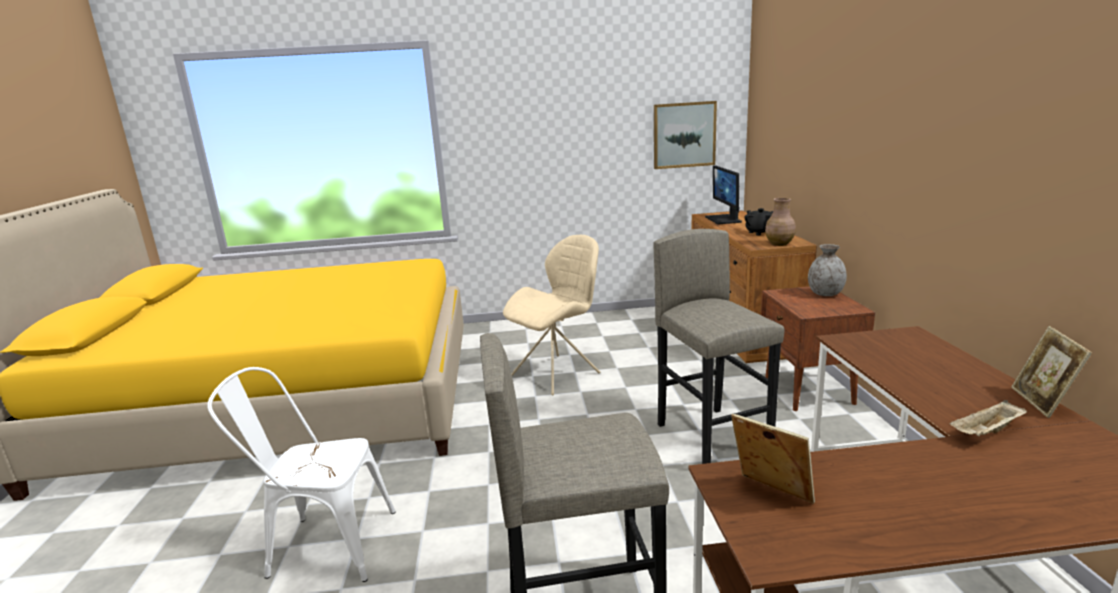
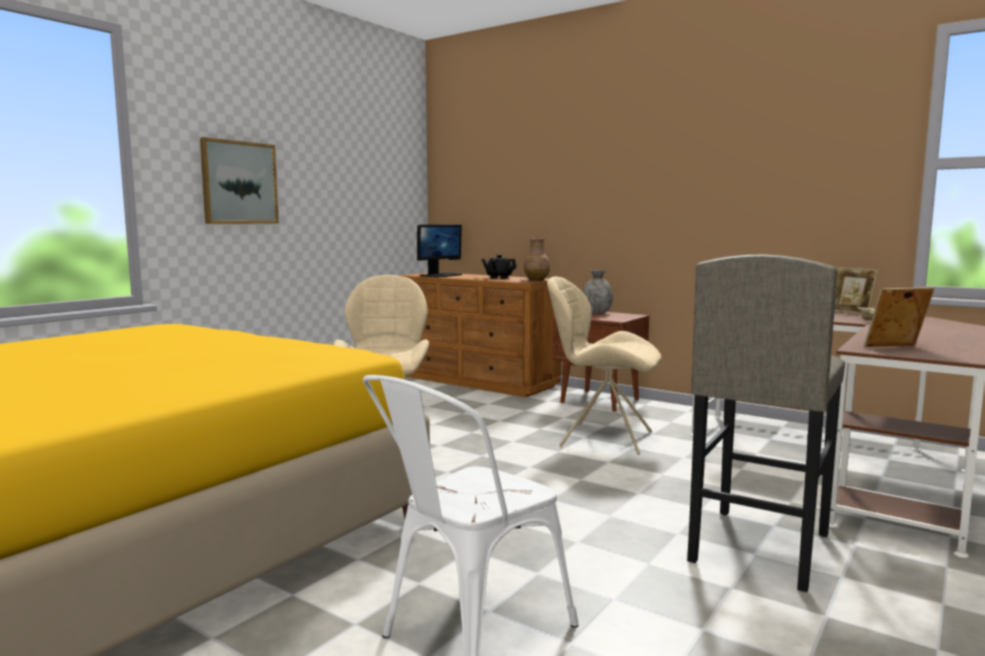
camera: 50 degrees left, 10 degrees down
picture [654,101,717,169] -> picture moved to [200,137,279,224]
grey stool [654,229,785,464] -> beige chair [547,277,662,455]
monitor [705,165,742,224] -> monitor turned 90 degrees counterclockwise [417,225,462,277]

